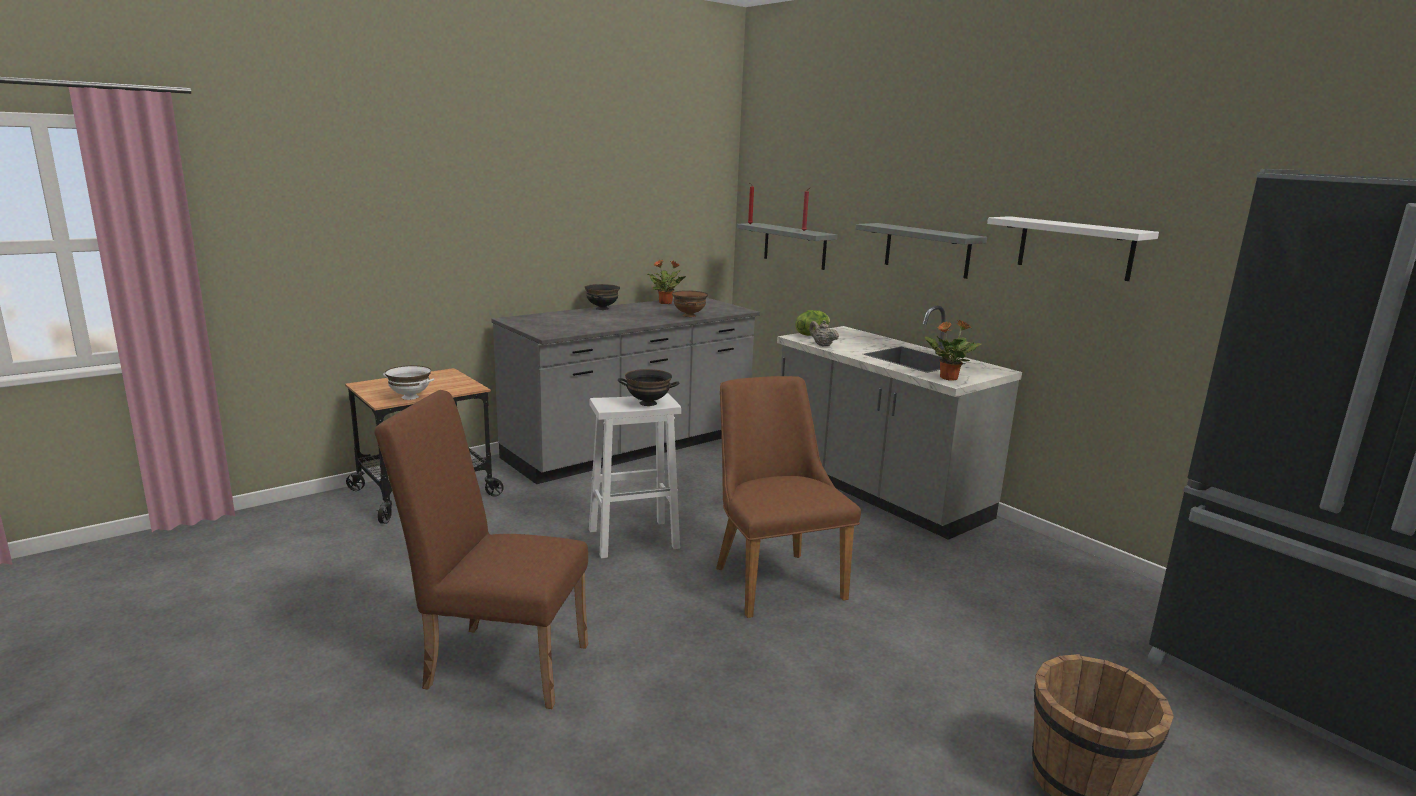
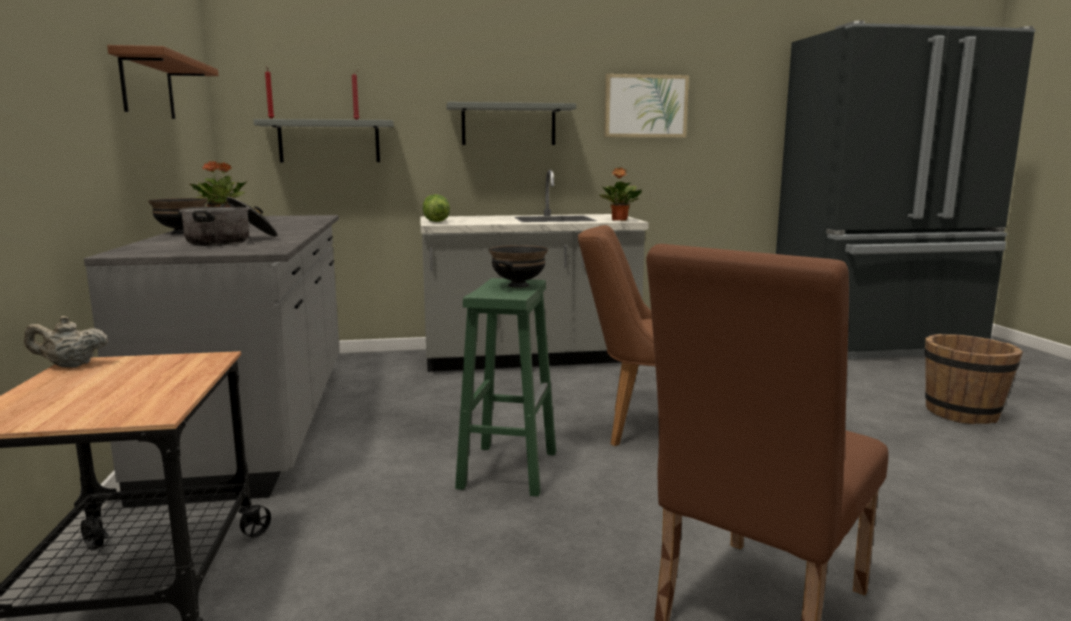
camera: 60 degrees left, 5 degrees down
white bowl [383,365,434,400] -> none
white stool [589,393,681,559] -> green stool [455,278,556,497]
brown bowl [672,290,708,317] -> none
beige teapot [809,320,839,347] -> beige teapot moved to [24,316,108,368]
white shelf [987,216,1159,281] -> picture [604,74,689,138]
none -> brown shelf [107,45,219,119]
none -> cooking pot [179,197,278,246]

